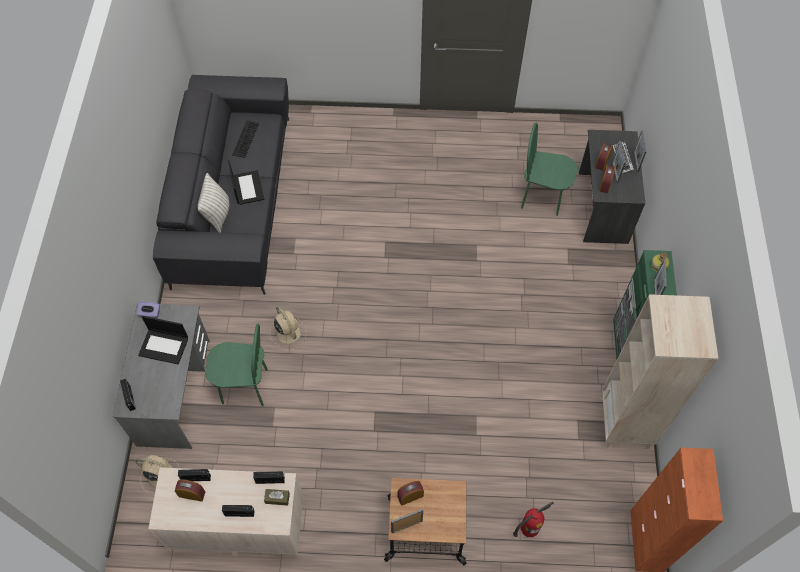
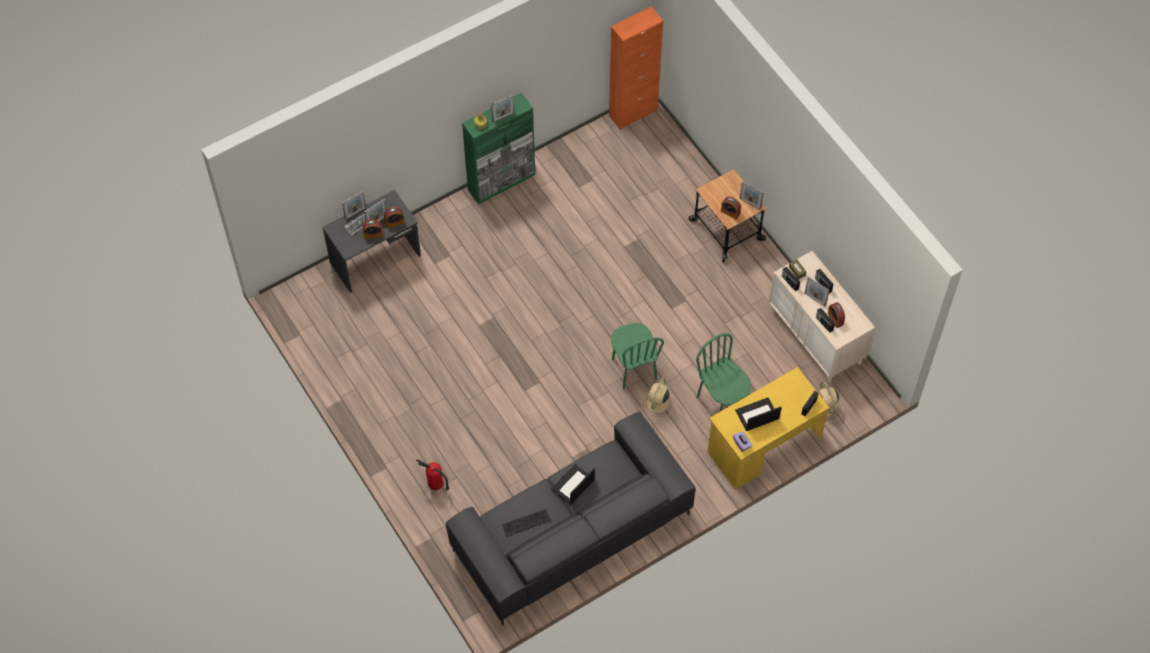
camera: 125 degrees left, 0 degrees up
grey desk [113,303,210,449] -> yellow desk [707,367,830,490]
laptop [138,316,188,364] -> laptop turned 90 degrees counterclockwise [735,397,782,431]
pillow [197,173,229,232] -> none
fire extinguisher [513,502,554,537] -> fire extinguisher moved to [416,459,449,490]
green chair [521,123,577,216] -> green chair moved to [611,323,664,390]
beige bookcase [601,294,718,449] -> none
none -> picture frame [804,277,829,306]

